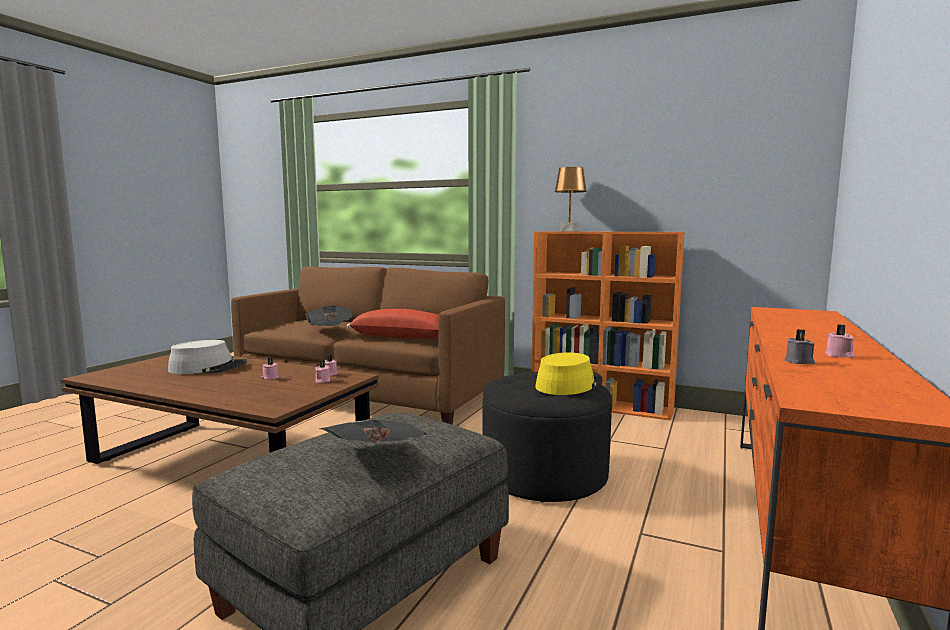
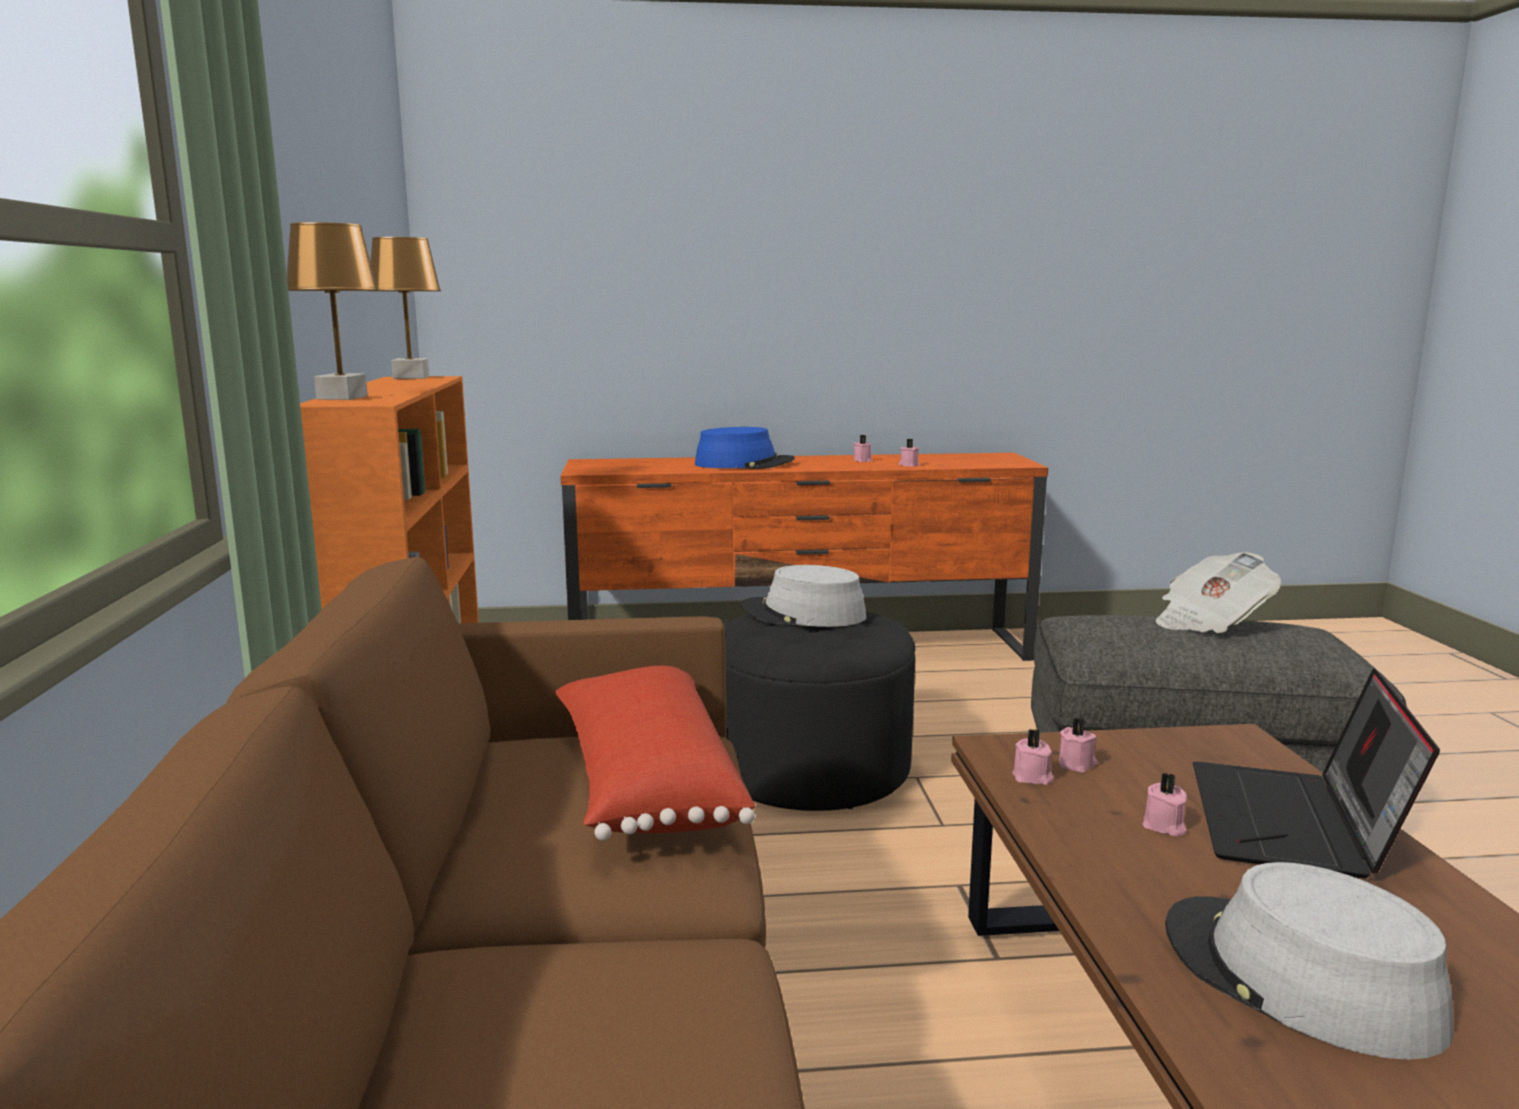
camera: 120 degrees left, 5 degrees up
newspaper [305,305,354,326] -> none
yellow hat [535,352,603,395] -> grey hat [741,565,866,627]
grey candle [784,329,815,364] -> pink candle [899,439,919,467]
none -> brown table lamp [370,237,441,379]
none -> blue hat [695,427,795,469]
none -> laptop [1193,668,1440,878]

